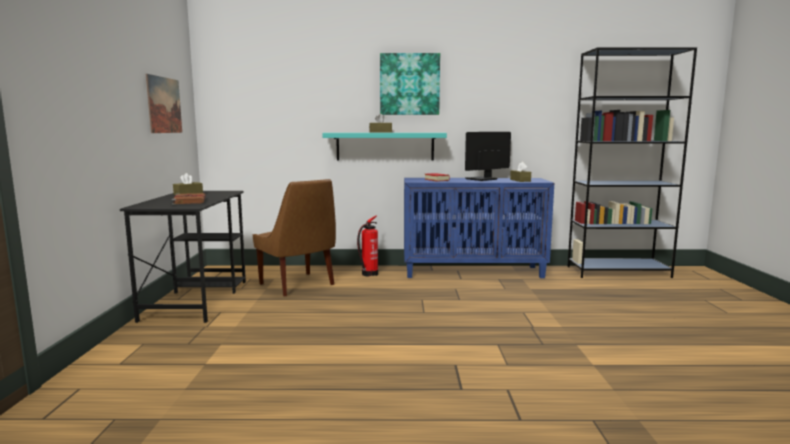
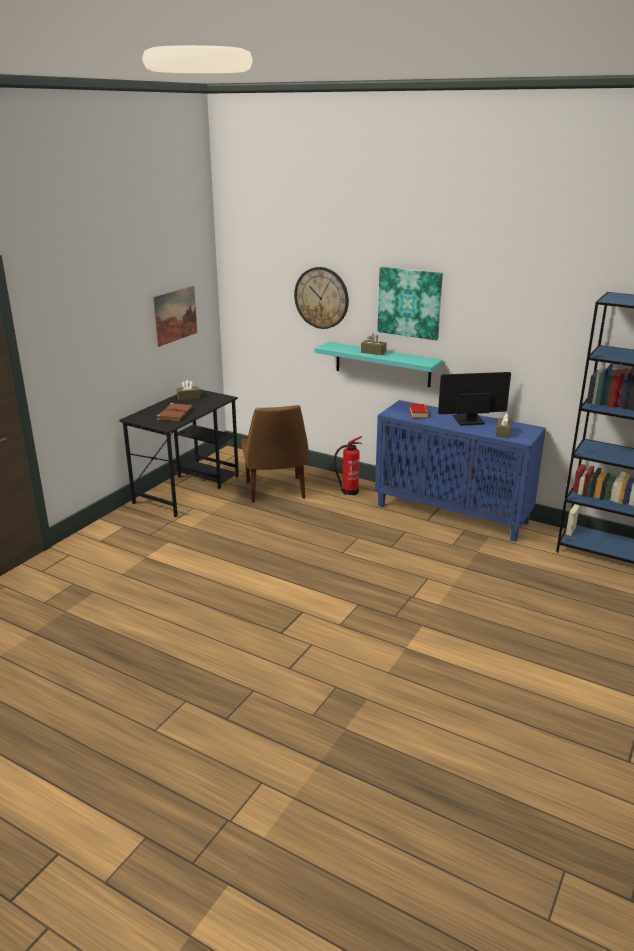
camera: 30 degrees right, 15 degrees up
none -> wall clock [294,267,349,329]

